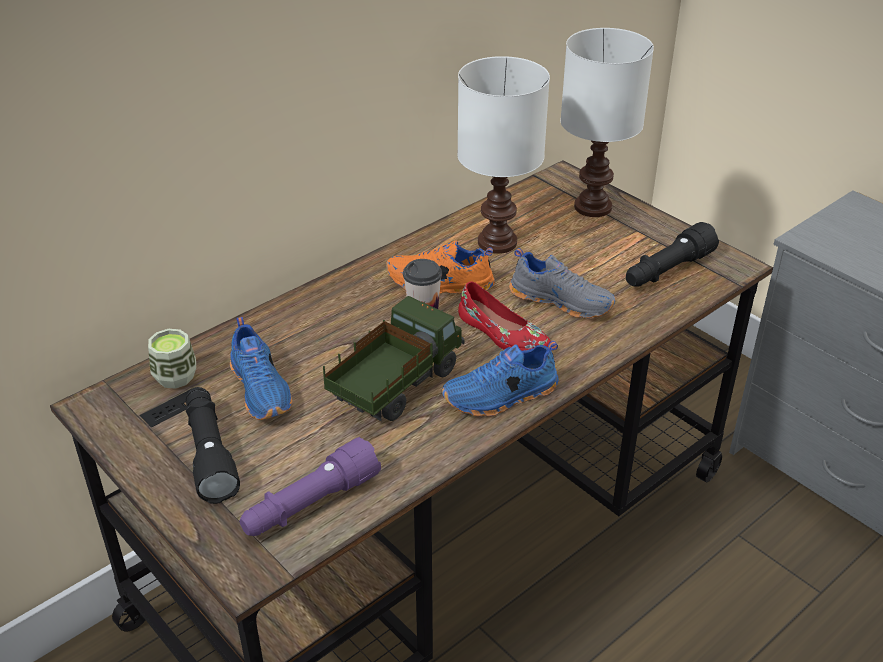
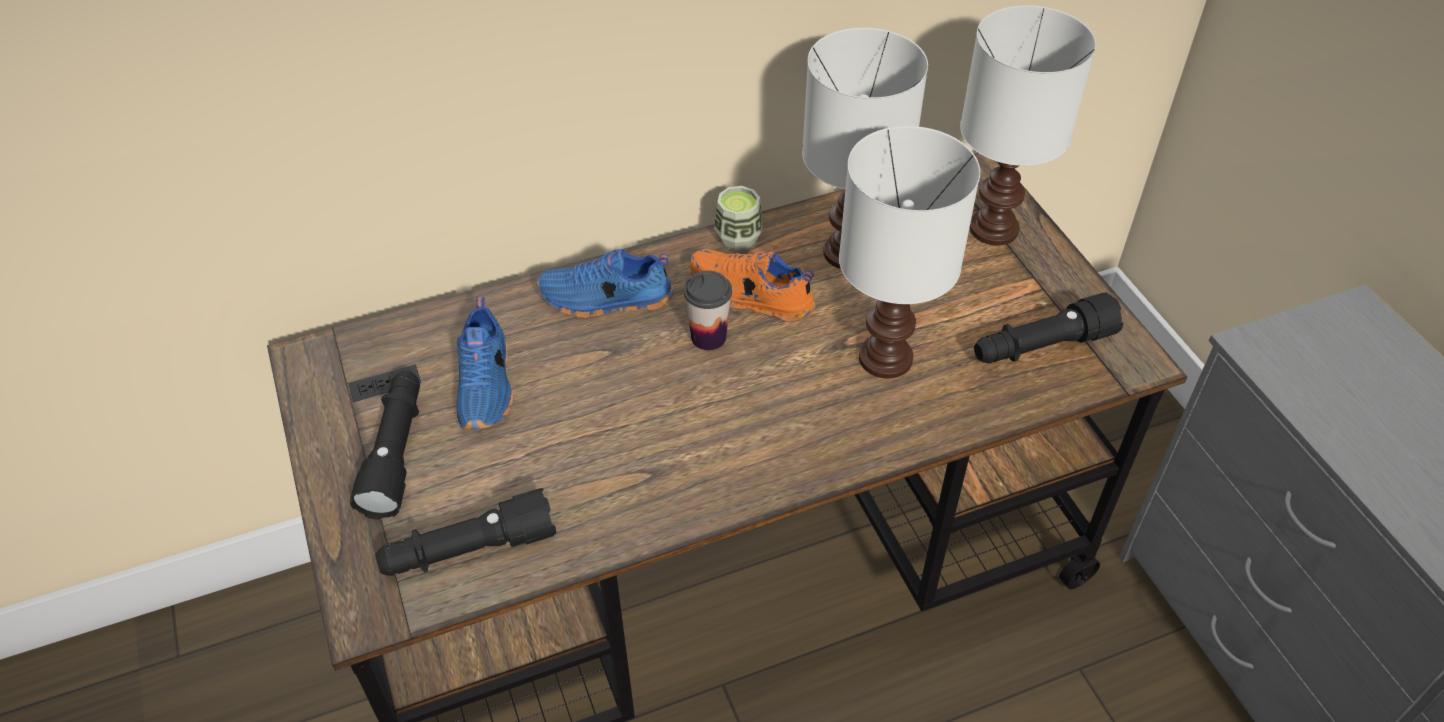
camera: 20 degrees right, 10 degrees up
cup [148,329,196,389] -> cup moved to [714,186,763,250]
purple flashlight [240,437,381,536] -> black flashlight [375,488,556,576]
toy truck [323,296,464,421] -> none
blue shoe [442,341,559,417] -> blue shoe moved to [537,248,674,318]
red shoe [458,281,551,351] -> none
grey shoe [509,248,615,318] -> white table lamp [839,126,980,378]

